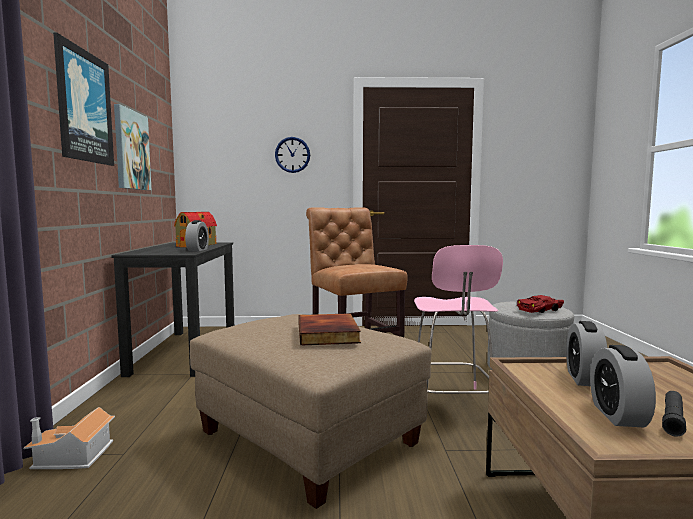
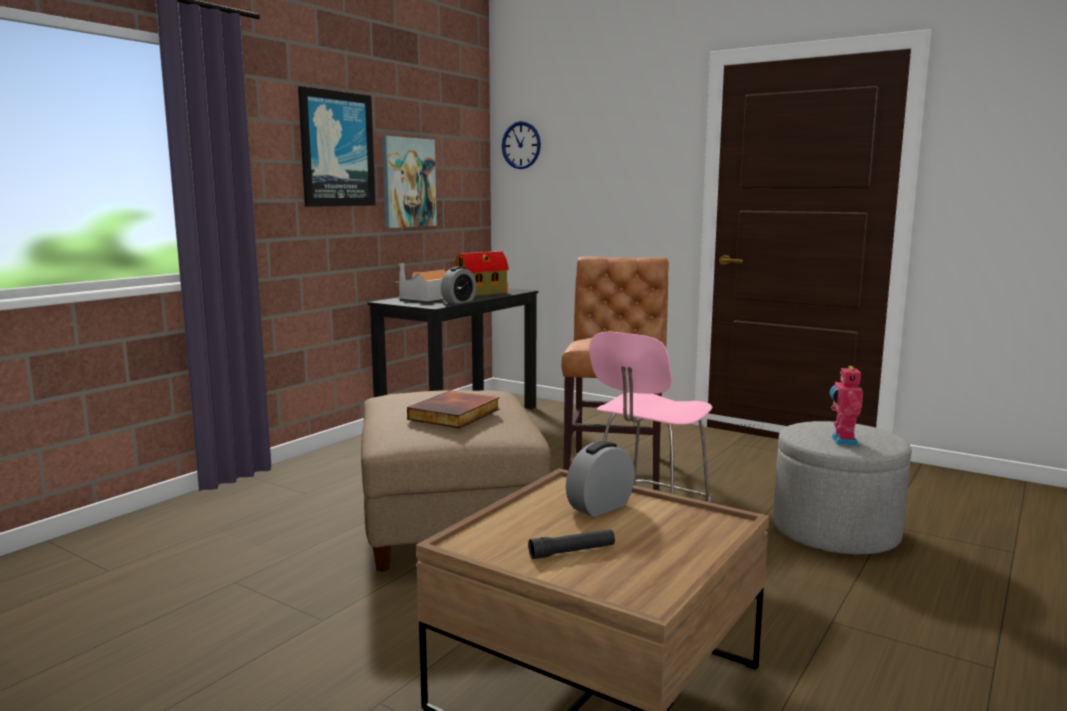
camera: 35 degrees right, 5 degrees up
toy house [23,407,115,469] -> toy house moved to [394,264,446,301]
wall clock [275,137,310,173] -> wall clock moved to [502,121,541,169]
red toy car [517,295,564,313] -> toy robot [830,365,863,445]
alarm clock [590,345,656,427] -> none

